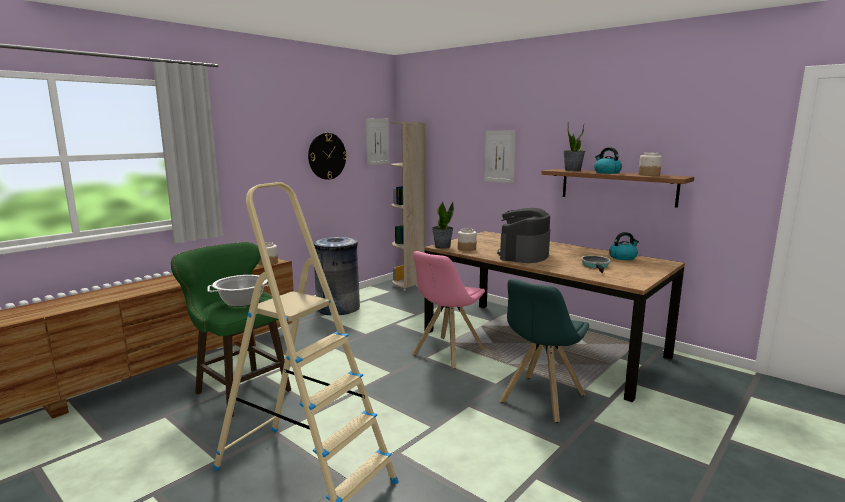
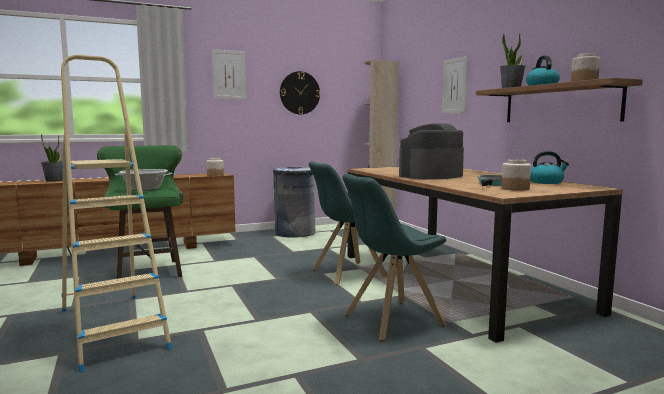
camera: 25 degrees right, 5 degrees down
picture [366,119,389,165] -> picture moved to [212,49,246,100]
pink chair [412,251,485,369] -> turquoise chair [309,161,388,285]
potted plant [432,202,454,249] -> potted plant moved to [41,134,63,182]
jar [458,228,477,251] -> jar moved to [501,159,531,191]

